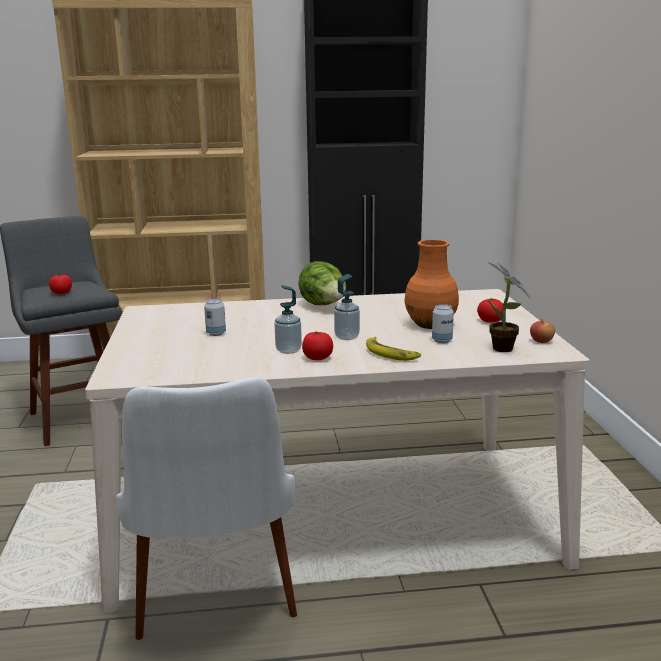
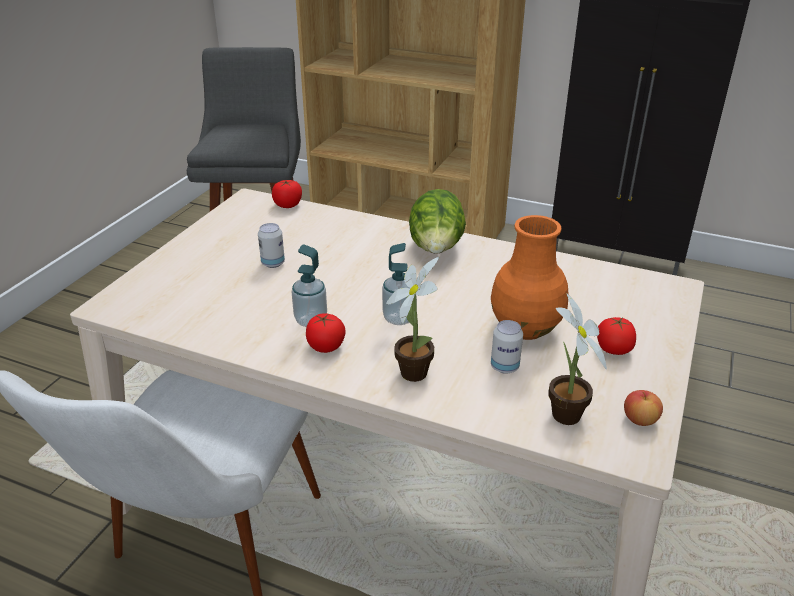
camera: 30 degrees right, 15 degrees up
tomato [49,275,72,294] -> tomato moved to [272,180,302,208]
banana [366,337,421,361] -> potted plant [386,257,439,382]

